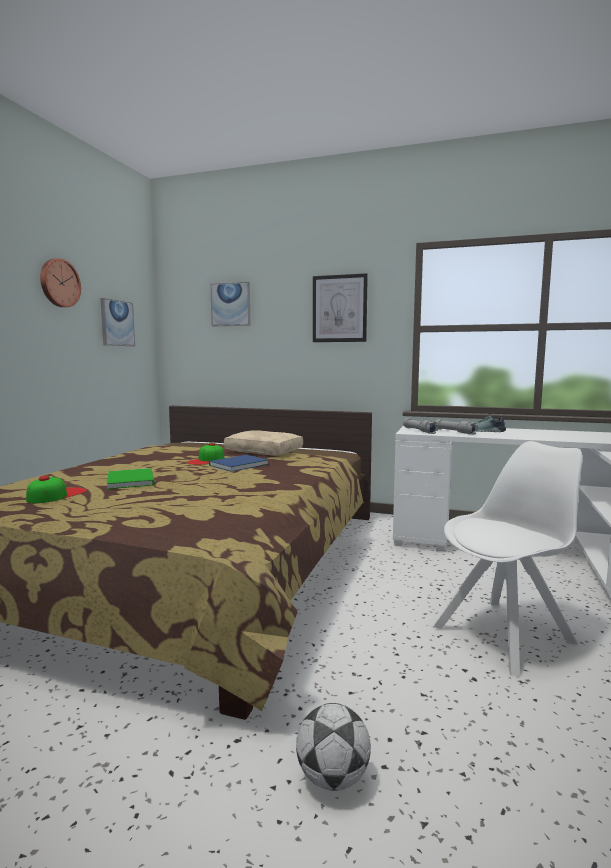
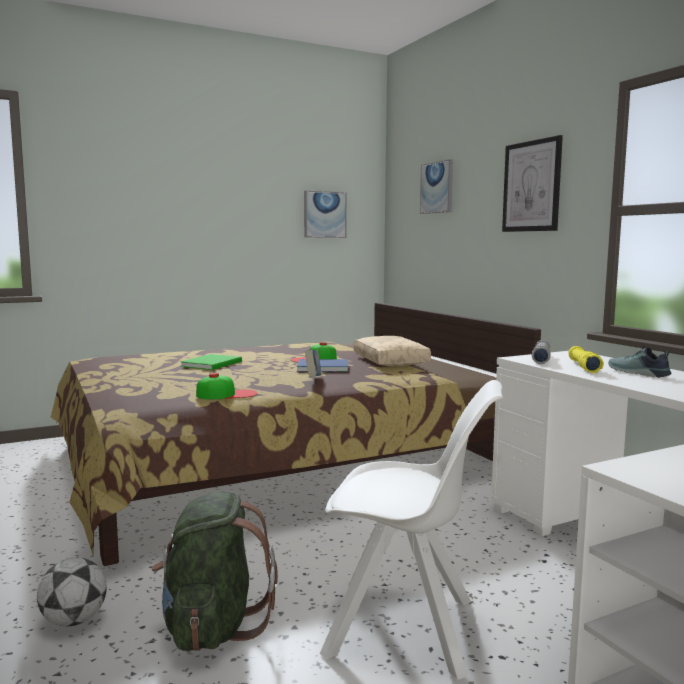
camera: 45 degrees right, 0 degrees up
cap [26,476,87,503] -> cap moved to [196,373,258,400]
wall clock [40,258,81,307] -> none
grey flashlight [435,419,478,434] -> yellow flashlight [568,346,604,373]
none -> green backpack [152,492,278,651]
none -> book [305,350,321,378]

